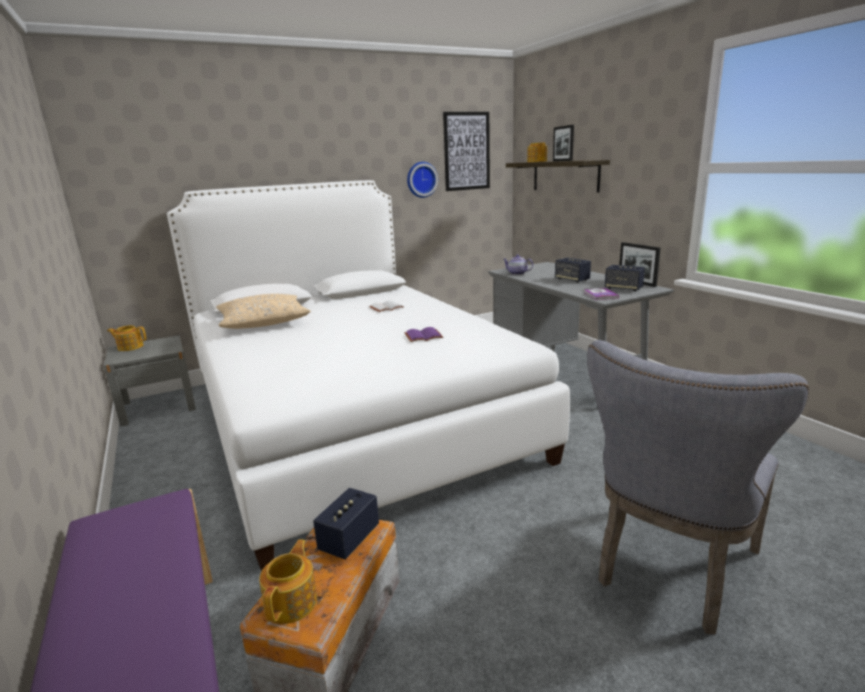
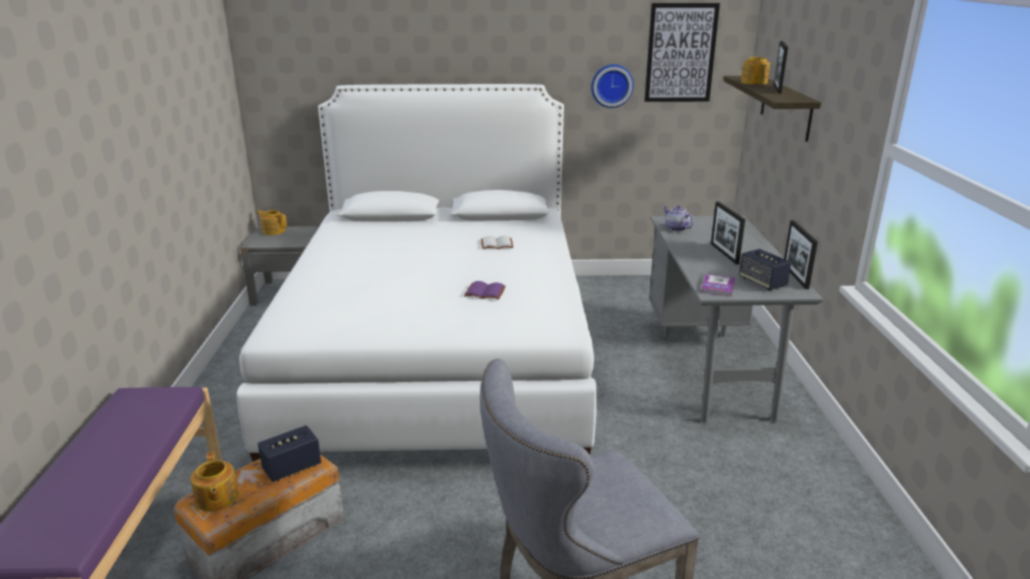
camera: 25 degrees right, 5 degrees up
beige pillow [216,294,311,329] -> none
teapot [259,539,317,624] -> teapot turned 120 degrees clockwise [190,452,239,512]
speaker [555,258,591,283] -> picture frame [711,201,745,264]

